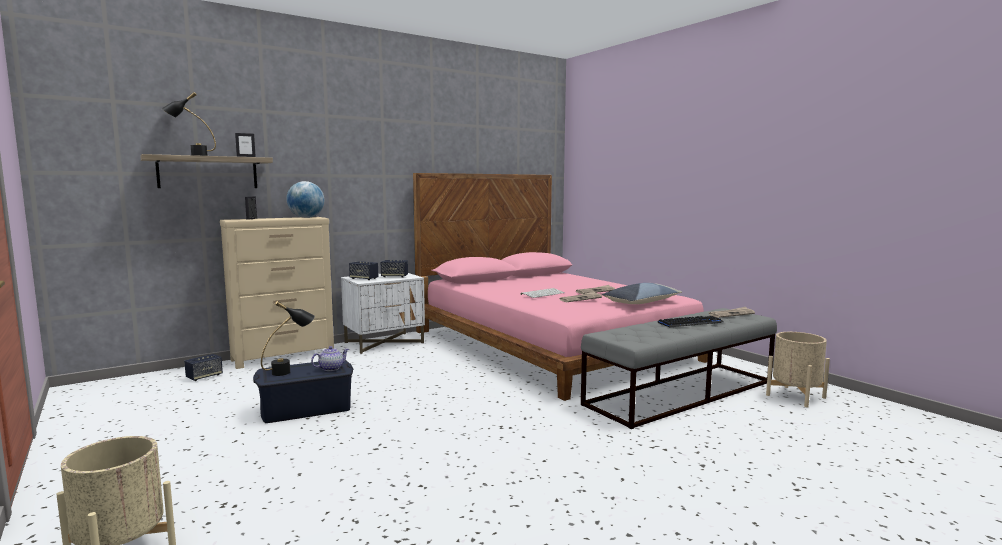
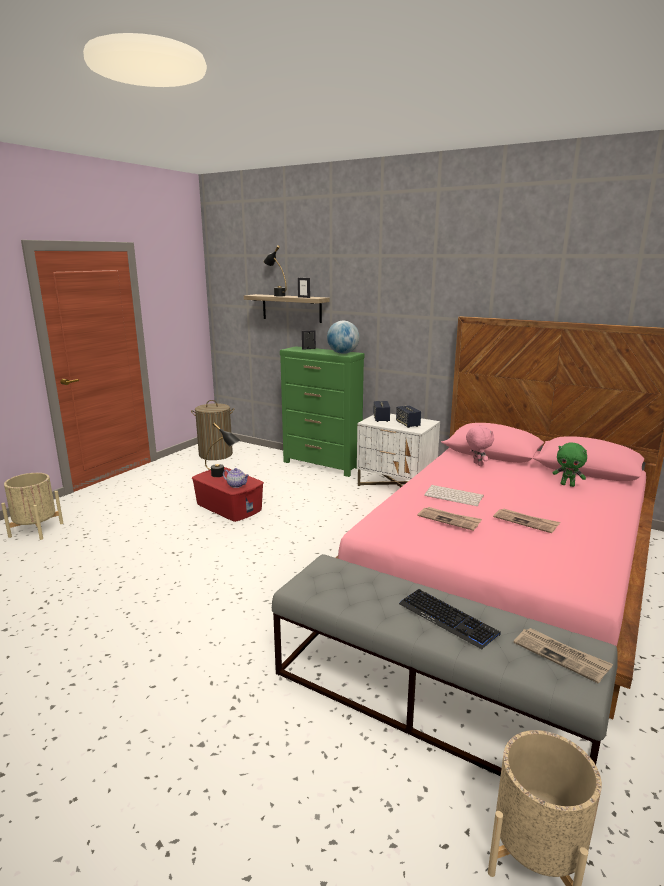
camera: 65 degrees right, 10 degrees up
speaker [184,354,223,381] -> none
beige dresser [220,217,334,369] -> green dresser [280,346,364,477]
blue storage box [253,360,353,423] -> red storage box [192,467,264,522]
pillow [602,283,682,304] -> none
none -> laundry basket [191,400,234,460]
none -> pink plush toy [466,425,494,466]
none -> green plush toy [553,442,587,487]

